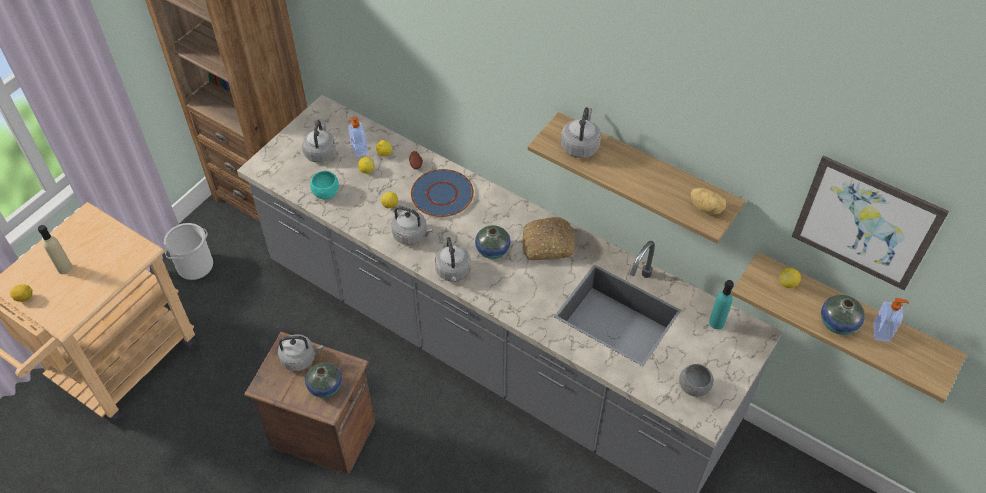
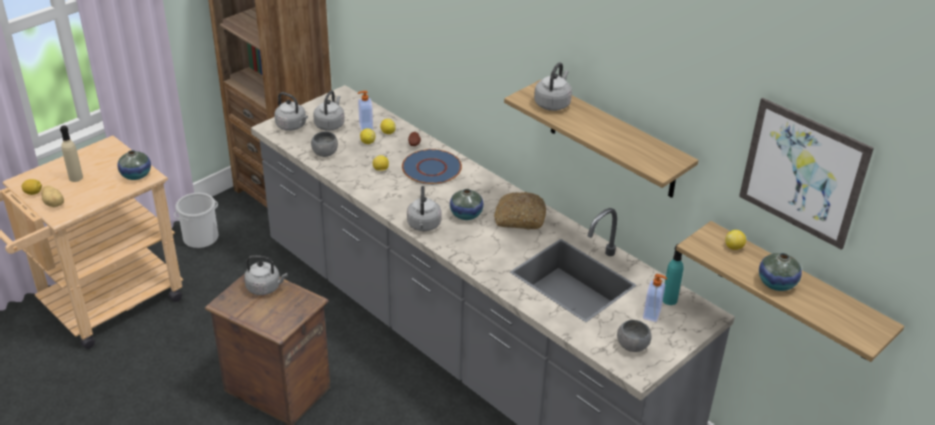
camera: 10 degrees right, 15 degrees down
vase [305,362,342,398] -> vase moved to [117,150,151,180]
turquoise bowl [310,171,339,199] -> grey bowl [311,131,338,157]
grey kettle [391,206,433,245] -> grey kettle moved to [274,92,308,131]
potato [690,188,726,214] -> potato moved to [42,185,64,207]
soap dispenser [873,298,909,342] -> soap dispenser moved to [643,274,667,322]

